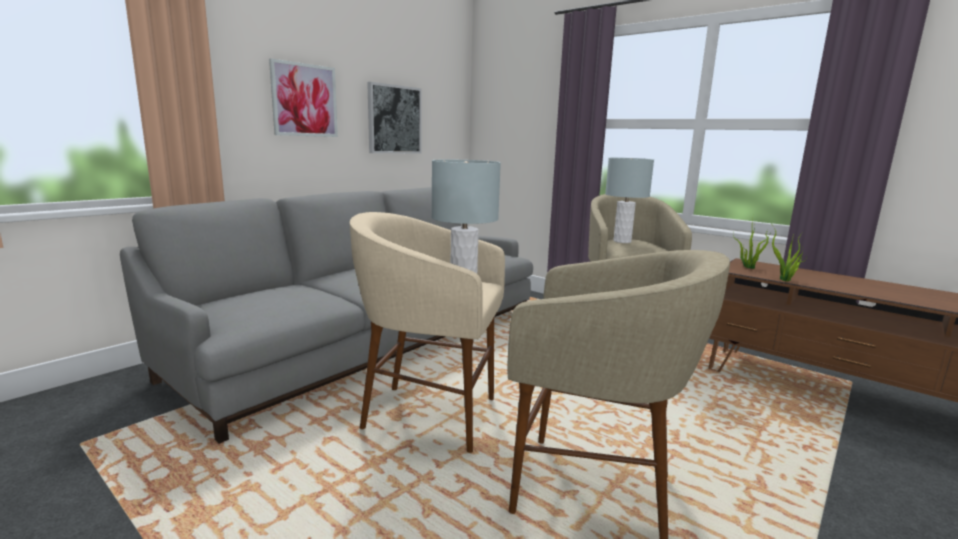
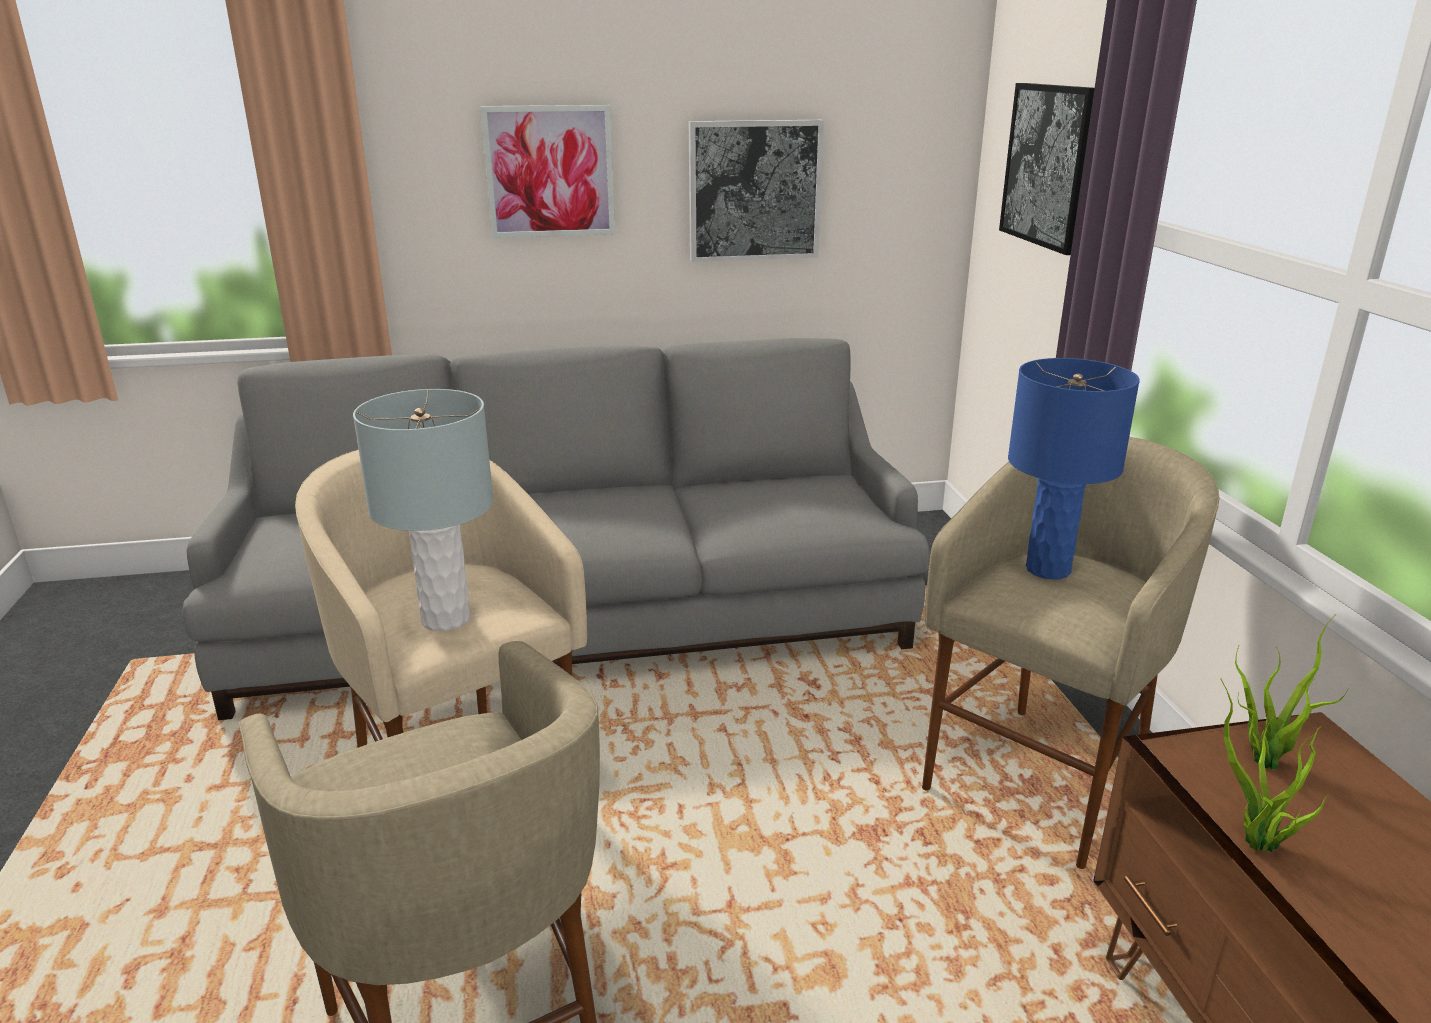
camera: 40 degrees right, 10 degrees up
grey table lamp [605,158,654,243] -> blue table lamp [1008,358,1140,580]
none -> picture [999,83,1095,255]

